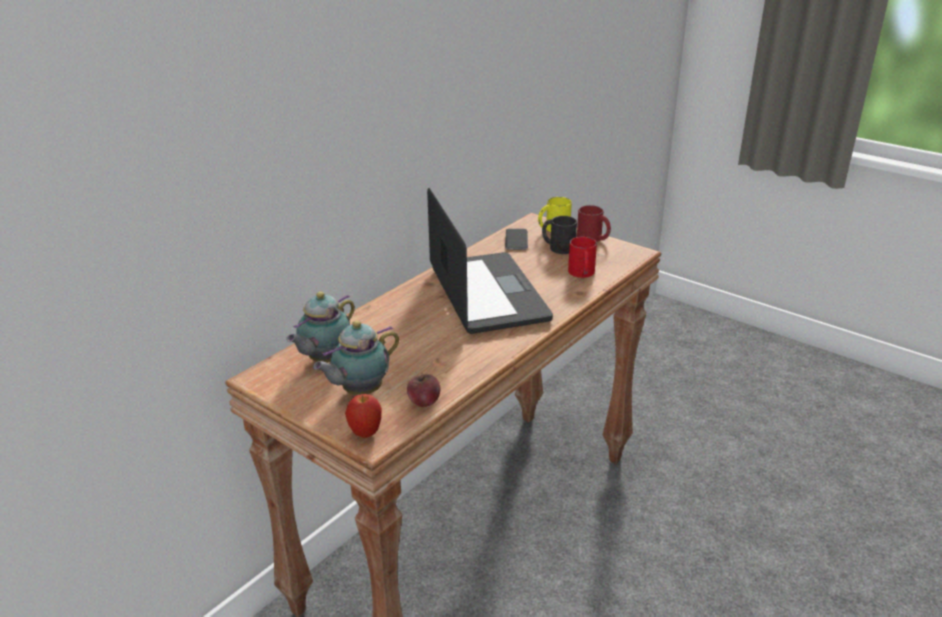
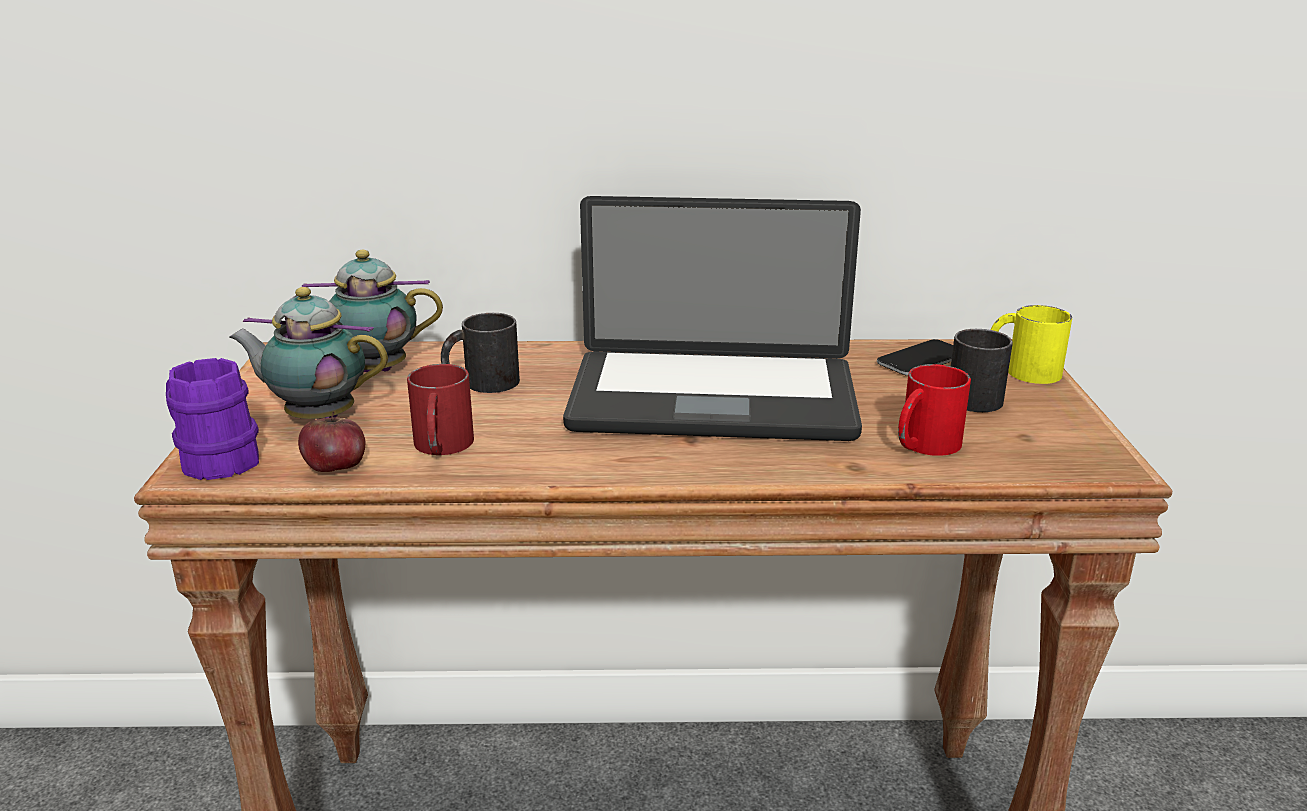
camera: 50 degrees right, 5 degrees down
apple [345,394,382,438] -> purple mug [166,358,259,480]
laptop [427,188,553,334] -> laptop turned 60 degrees clockwise [563,196,862,441]
red mug [577,205,611,242] -> red mug moved to [407,364,474,455]
none -> black mug [441,313,520,393]

